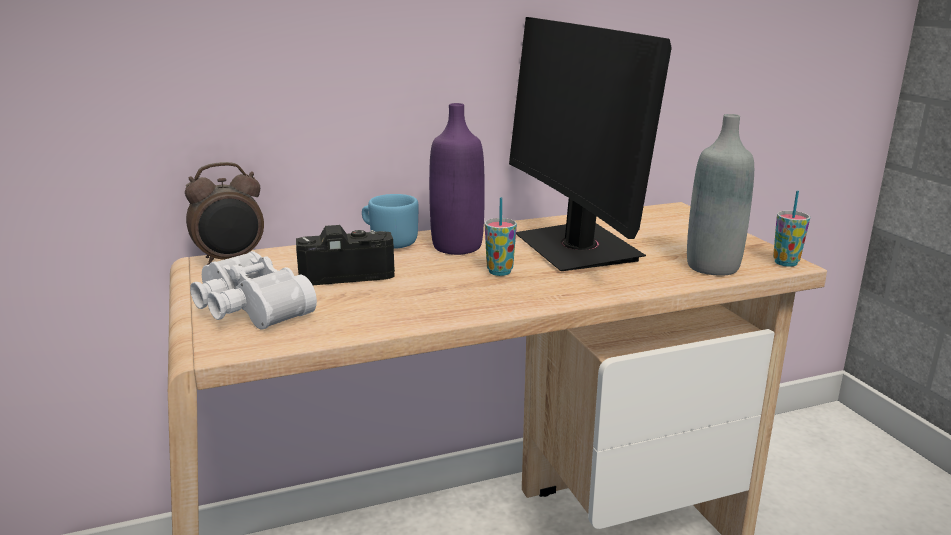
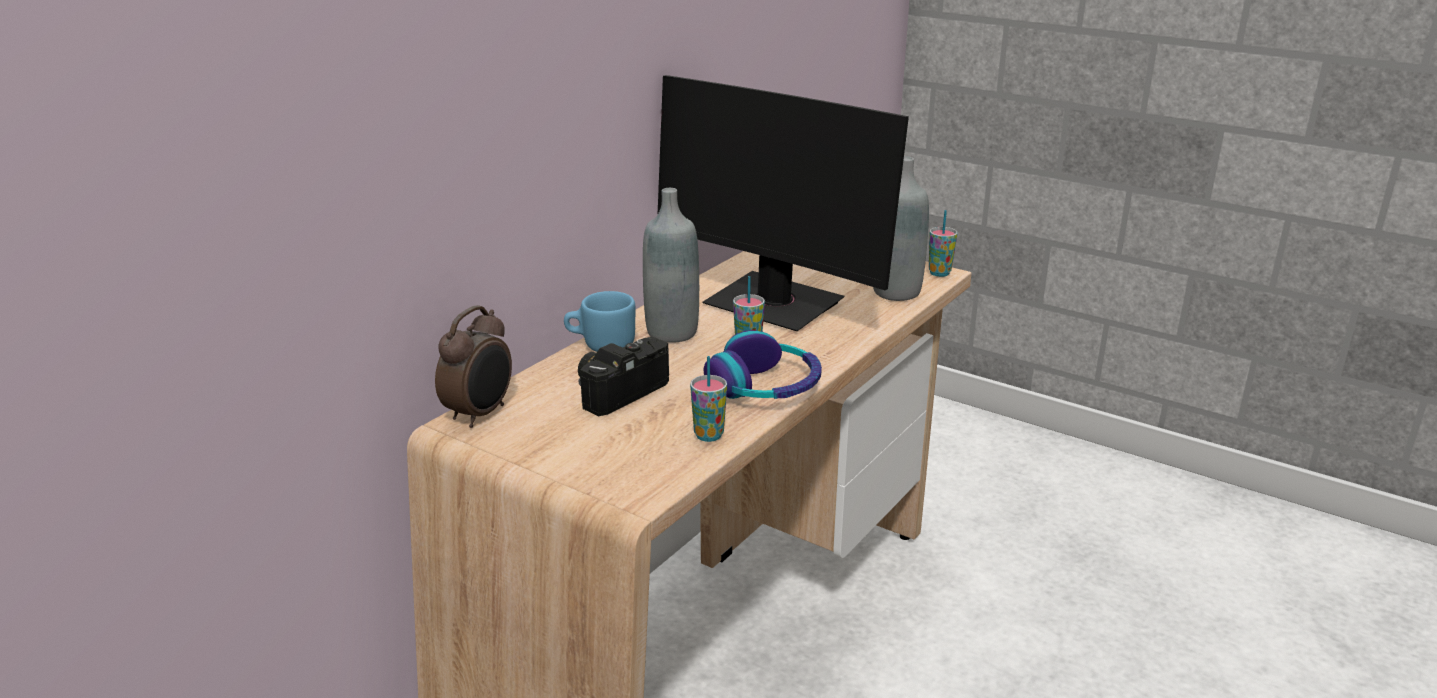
camera: 35 degrees left, 5 degrees up
white binoculars [190,251,317,330] -> none
purple bottle [429,103,485,255] -> grey bottle [643,188,699,342]
none -> cup [690,356,727,442]
none -> headphones [704,330,822,399]

